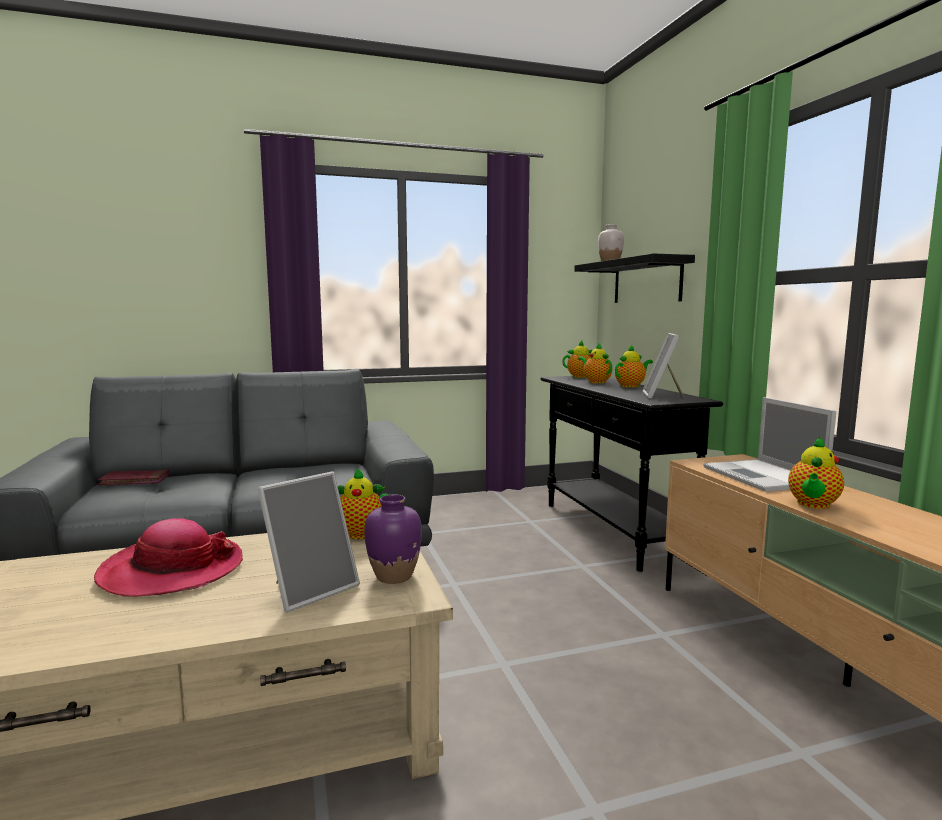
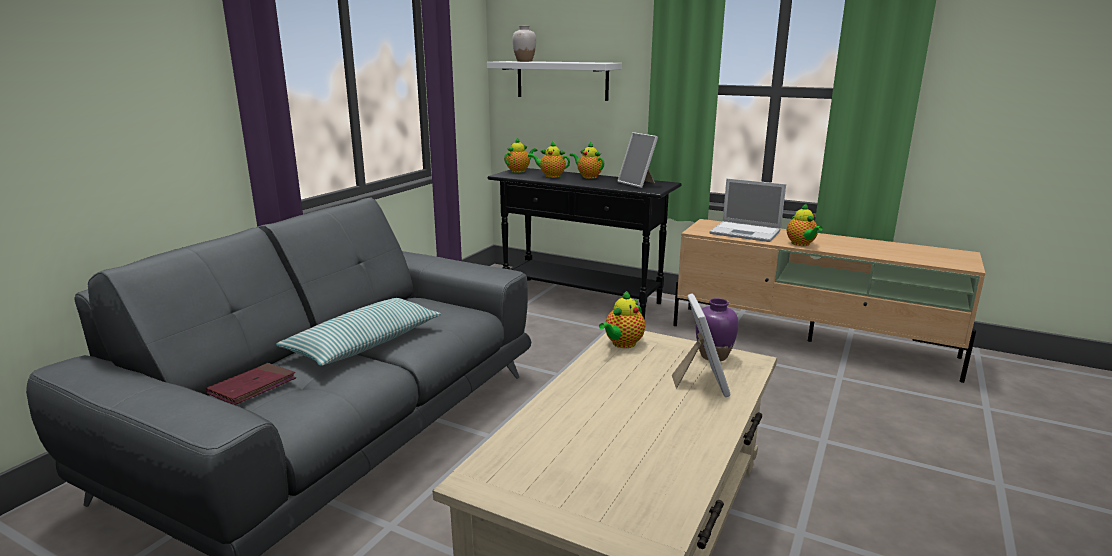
camera: 45 degrees left, 10 degrees up
hat [94,518,243,597] -> none
black shelf [574,253,695,303] -> white shelf [487,61,622,101]
teapot [615,345,653,388] -> teapot turned 60 degrees counterclockwise [570,142,604,179]
none -> pillow [276,298,441,366]

